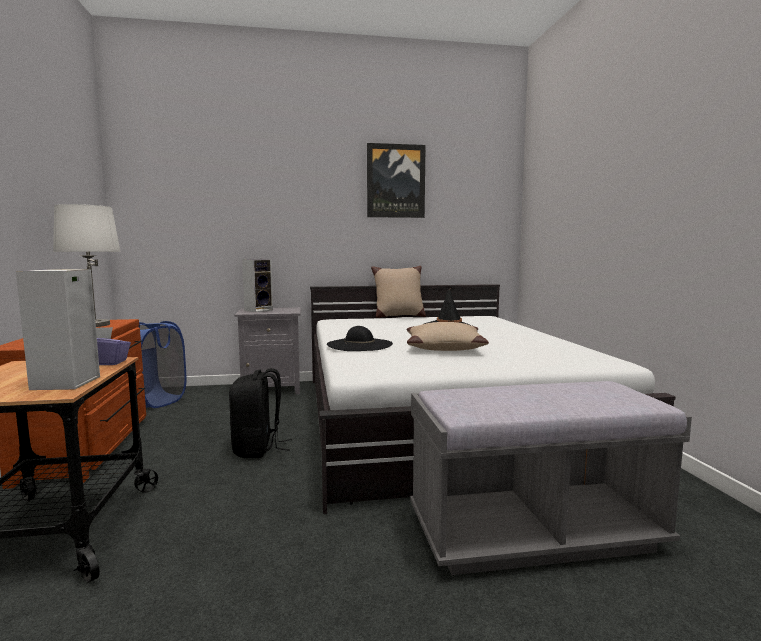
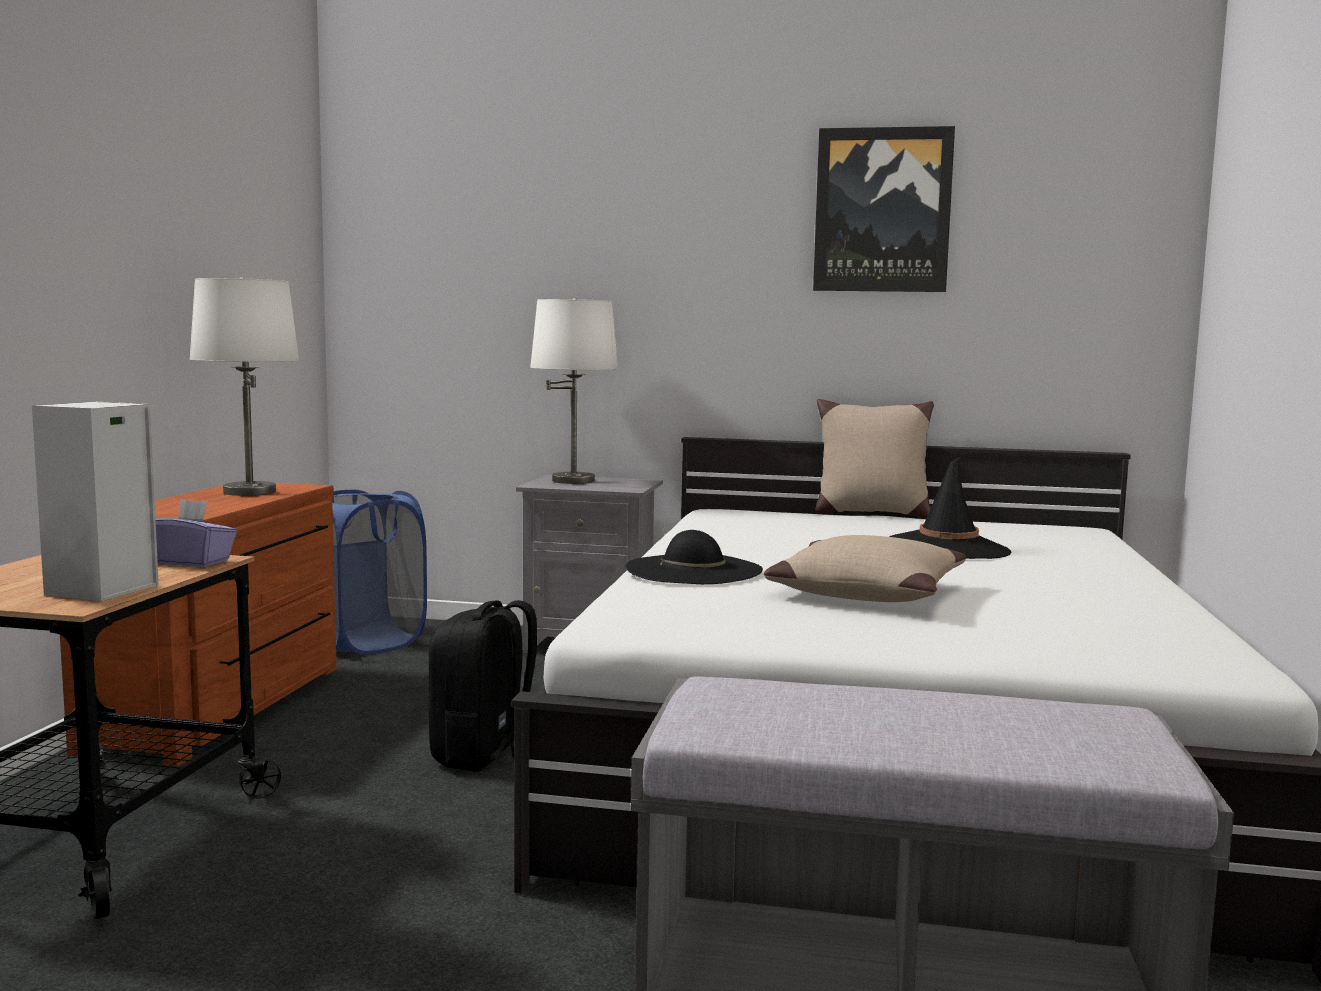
camera: 20 degrees right, 0 degrees up
speaker [242,259,273,312] -> white table lamp [530,298,618,484]

